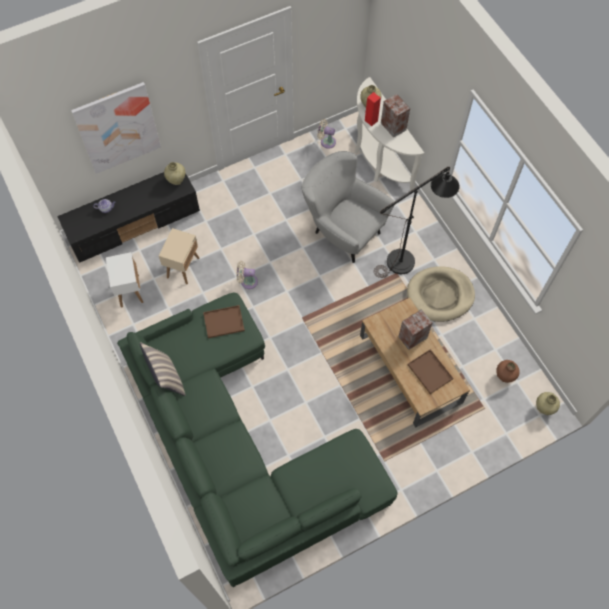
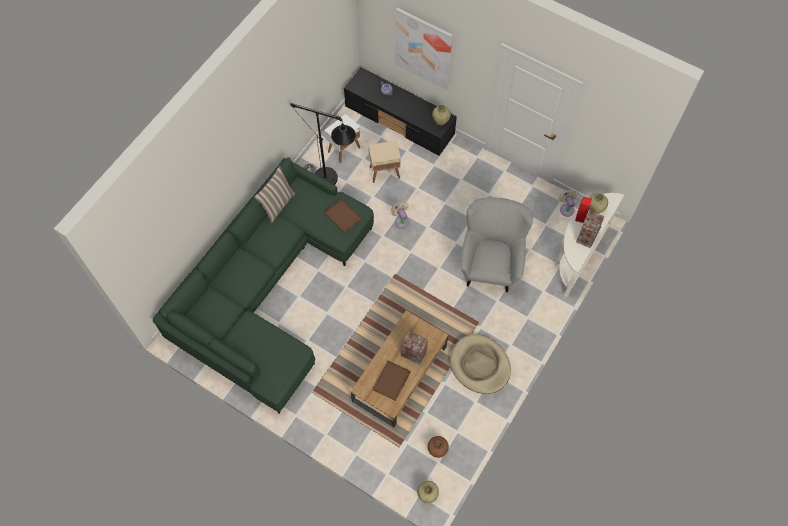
camera: 60 degrees right, 0 degrees up
black floor lamp [374,167,460,278] -> black floor lamp moved to [290,103,356,185]

